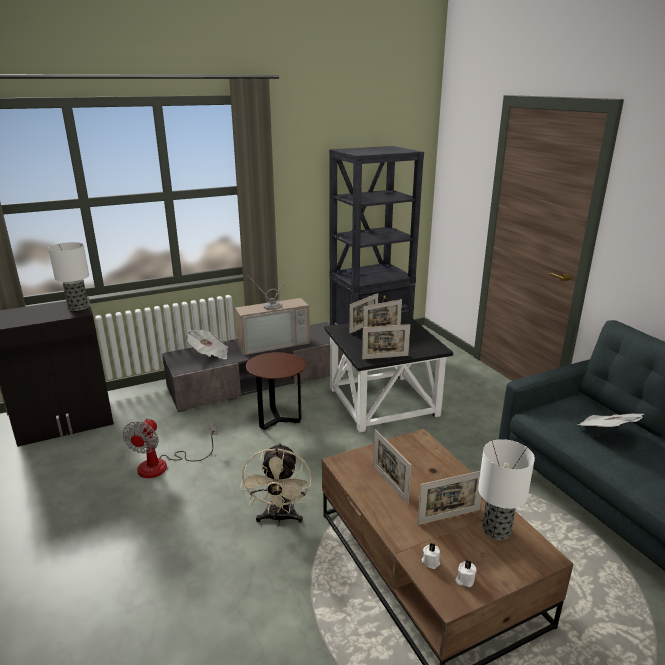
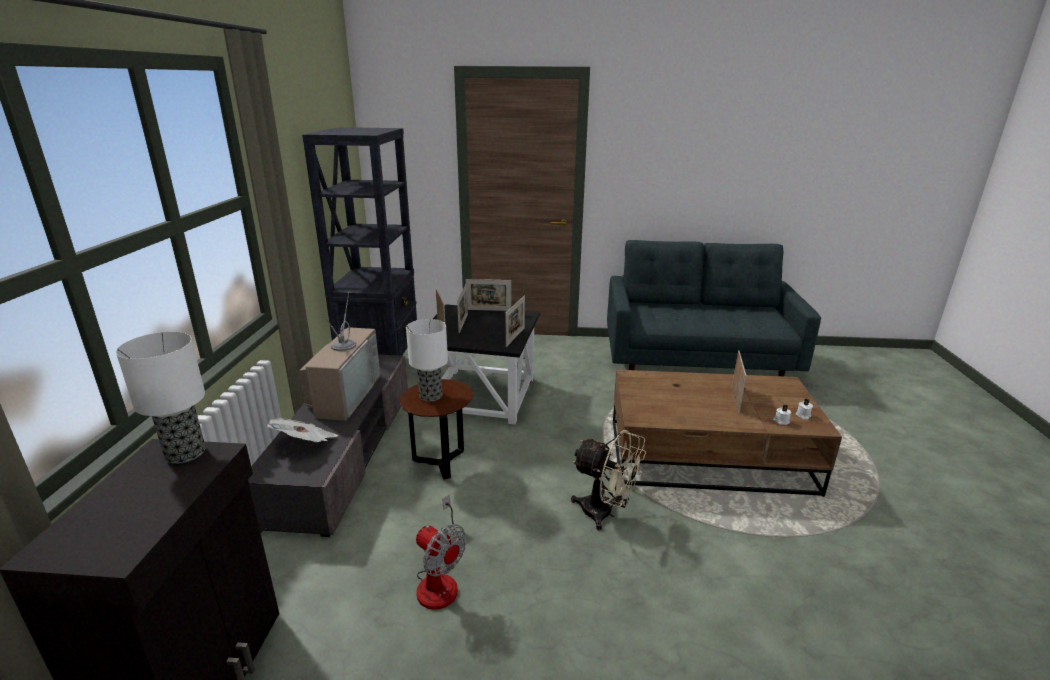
camera: 60 degrees left, 0 degrees up
picture frame [373,429,411,504] -> picture frame moved to [466,279,511,311]
table lamp [478,439,535,540] -> table lamp moved to [406,319,448,401]
newspaper [577,414,644,427] -> none

